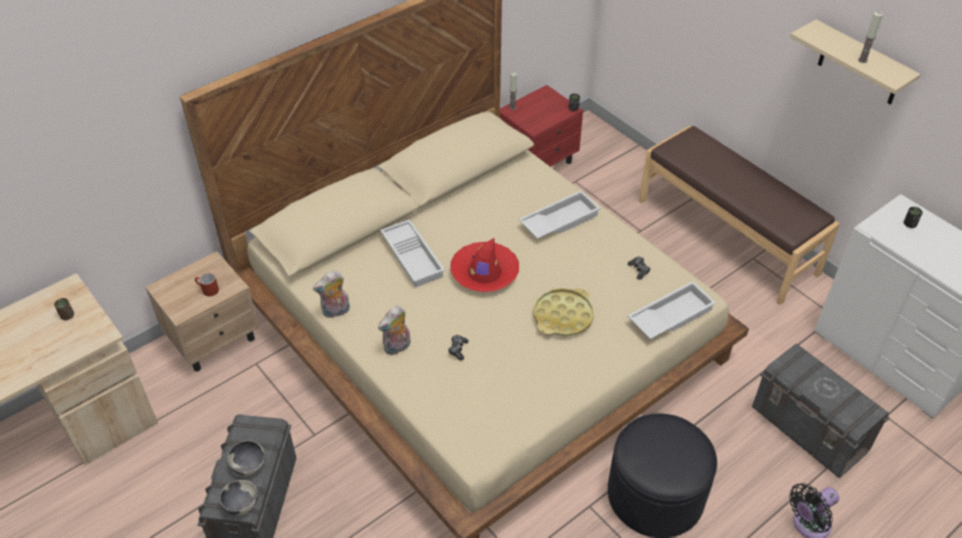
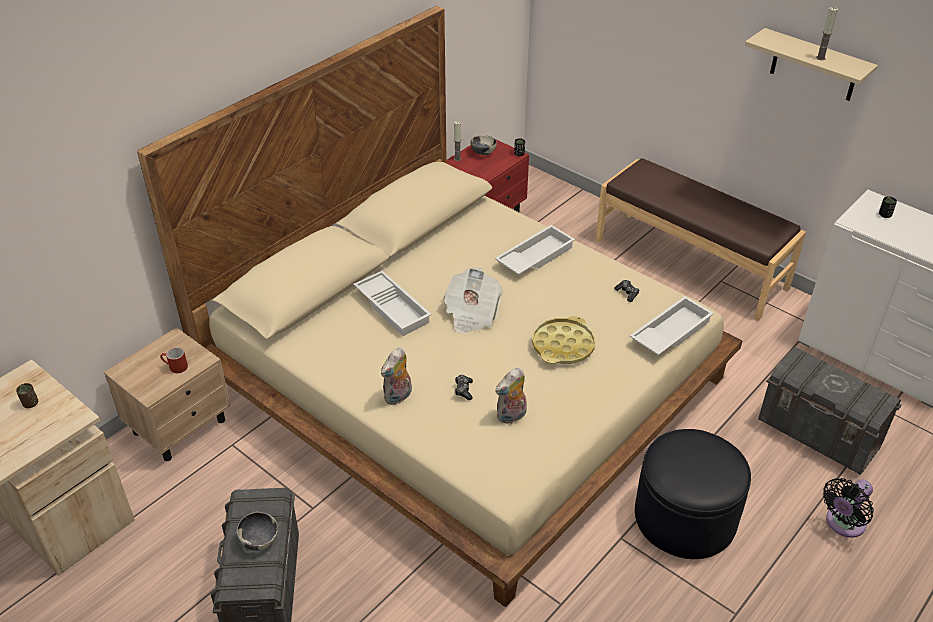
camera: 10 degrees left, 5 degrees down
bowl [219,480,258,515] -> bowl moved to [470,135,497,155]
plush toy [313,270,350,318] -> plush toy moved to [495,368,527,424]
red hat [450,238,519,292] -> newspaper [443,267,503,333]

